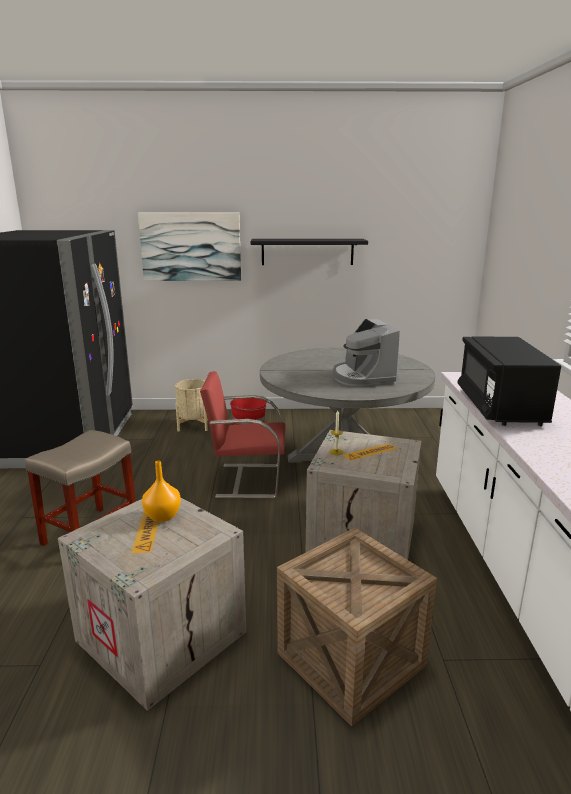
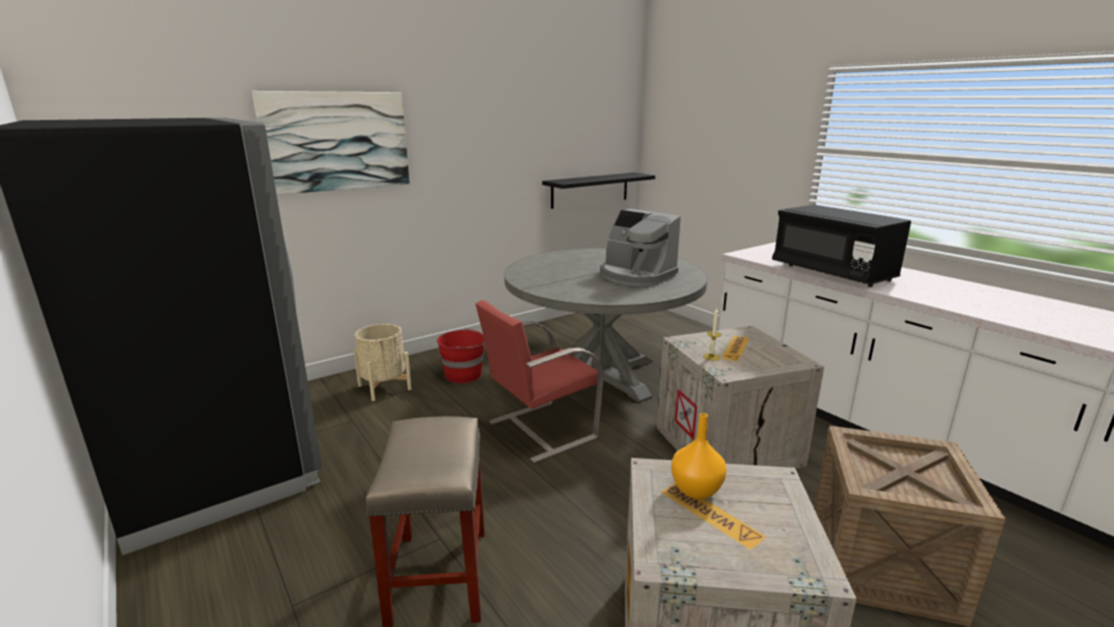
camera: 35 degrees left, 0 degrees up
black shelf [251,239,368,265] -> black shelf moved to [542,173,655,209]

